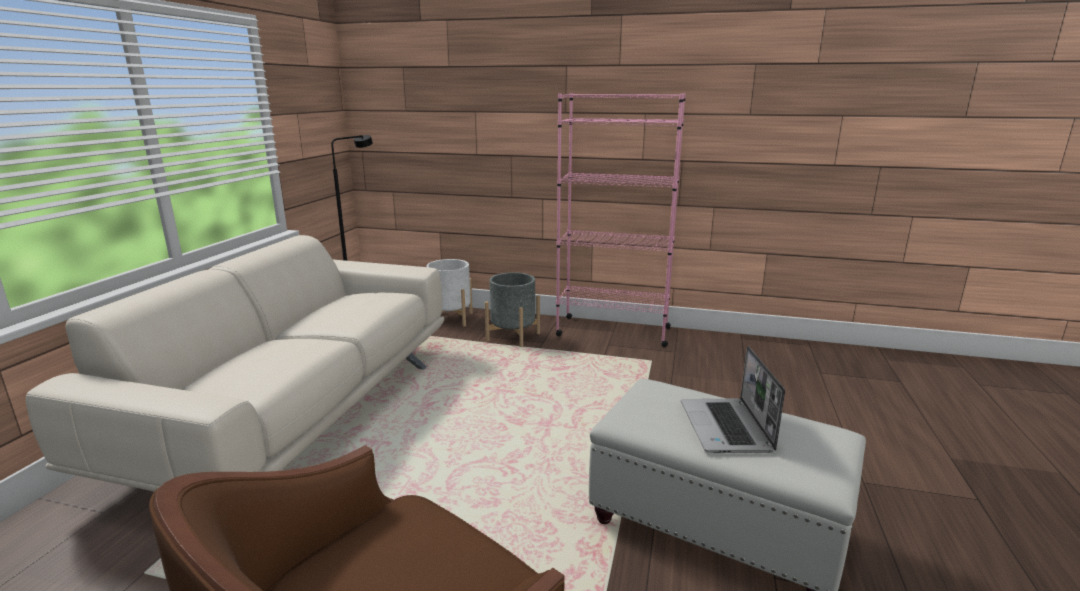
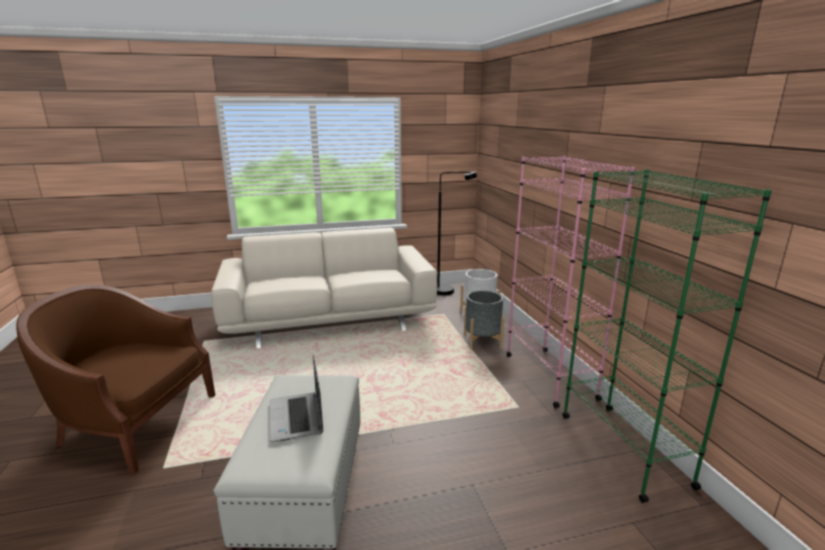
camera: 60 degrees right, 0 degrees up
laptop [681,346,785,453] -> laptop turned 75 degrees counterclockwise [270,355,323,442]
none -> green bookcase [562,169,772,503]

